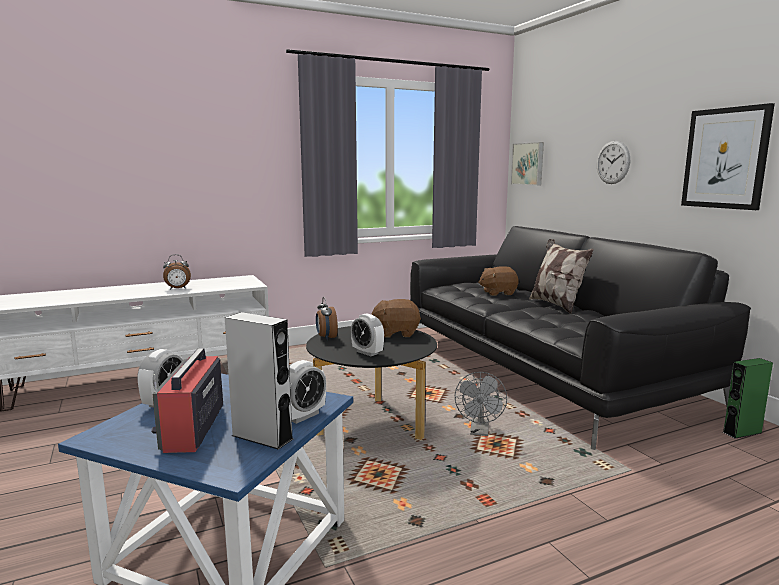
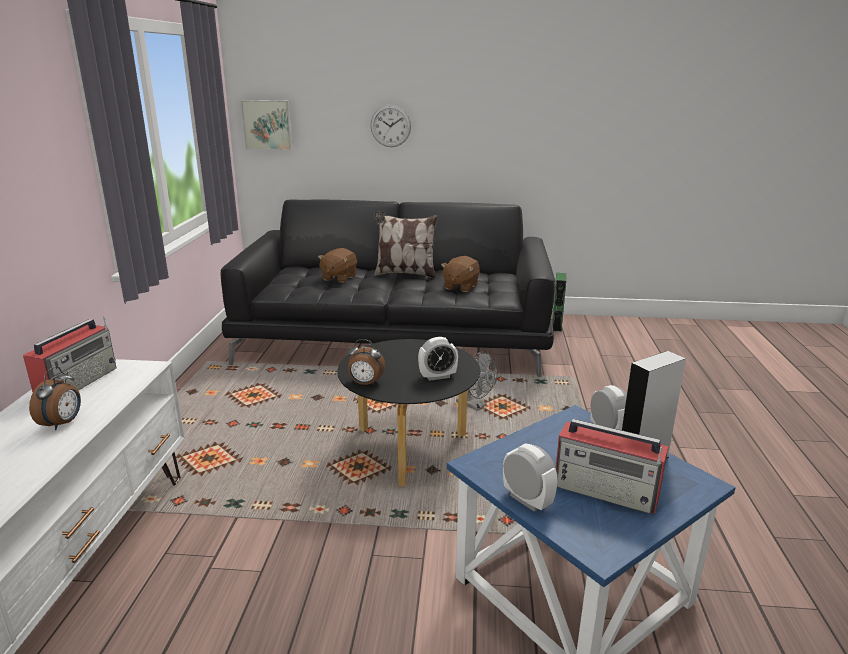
camera: 60 degrees left, 10 degrees up
brown plush toy [371,299,421,338] -> brown plush toy moved to [441,256,480,292]
picture [681,103,775,210] -> none
none -> radio [23,316,117,392]

